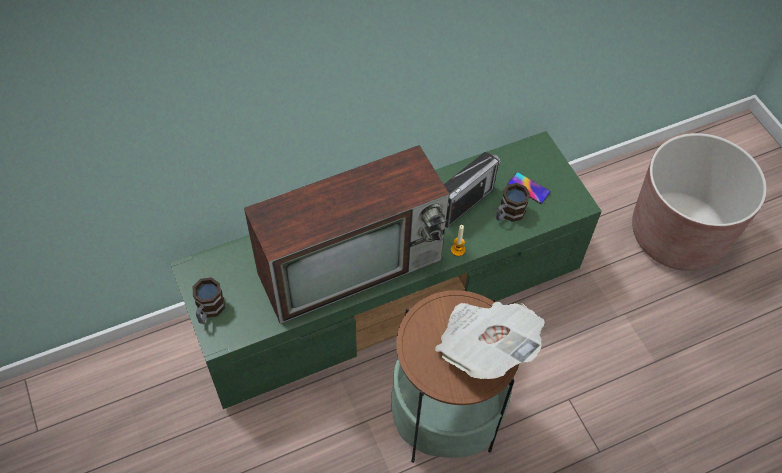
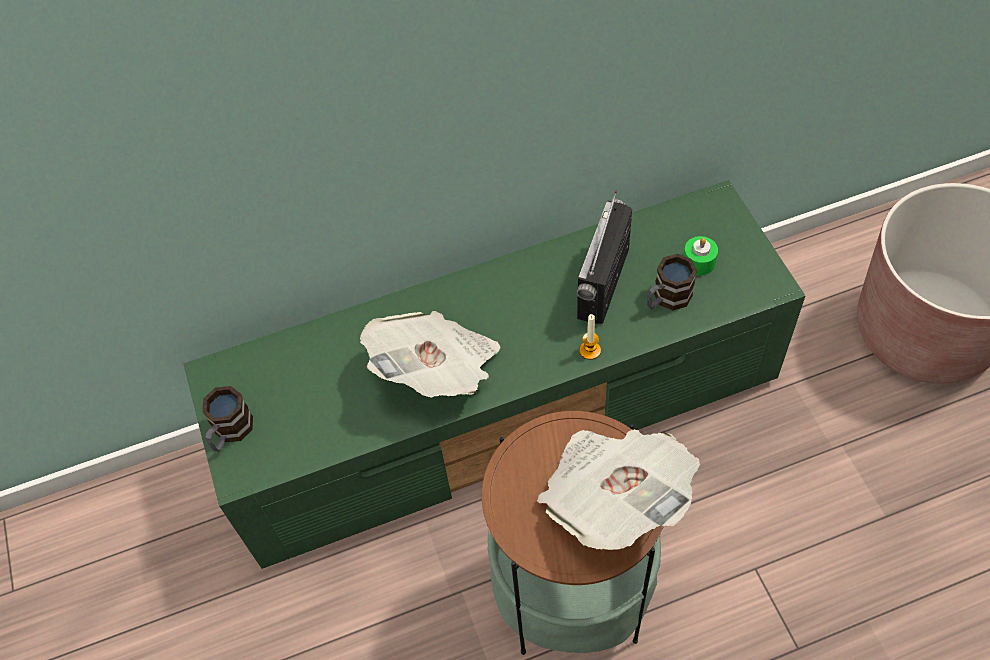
camera: 10 degrees right, 0 degrees up
television [244,145,449,324] -> newspaper [360,311,500,397]
radio [444,152,501,228] -> radio turned 150 degrees clockwise [577,190,632,324]
phone [508,172,551,204] -> green candle [684,236,718,275]

